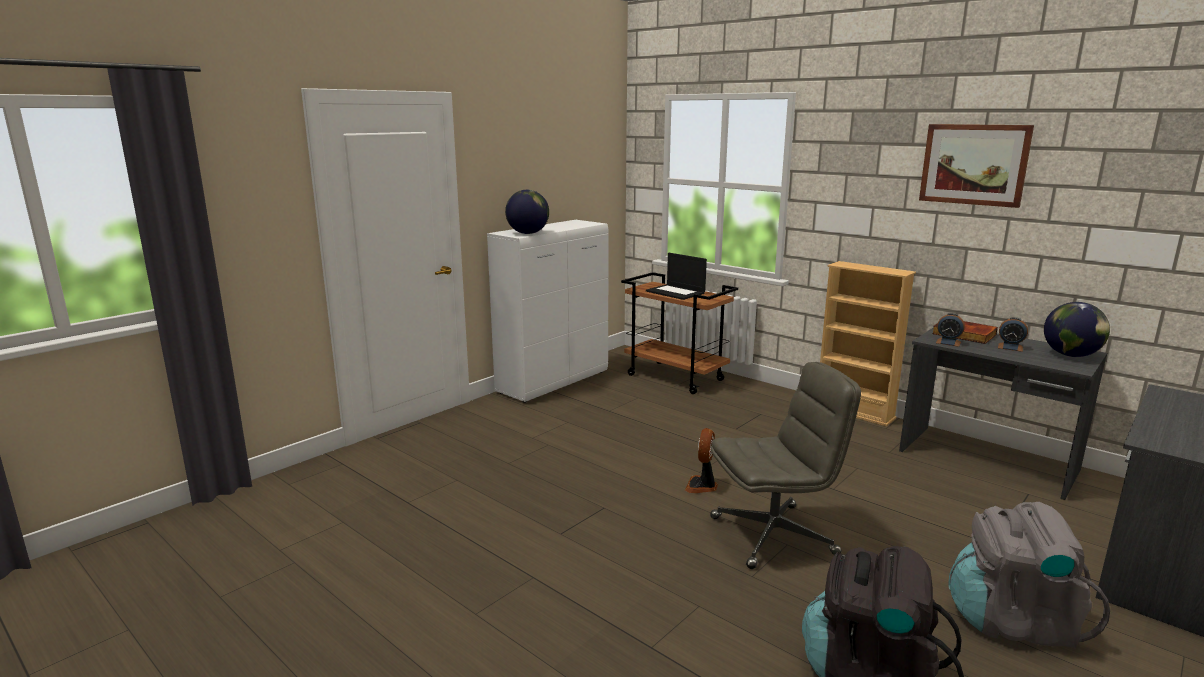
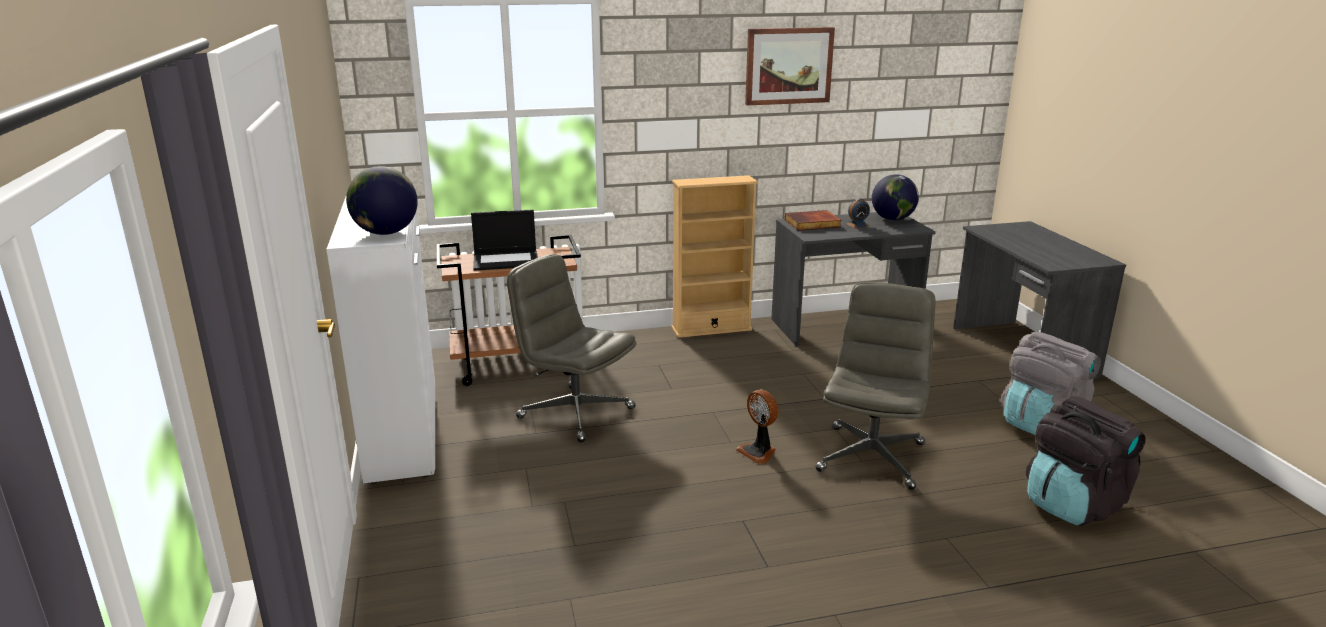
camera: 55 degrees left, 5 degrees up
alarm clock [936,313,965,347] -> none
none -> grey office chair [507,254,636,442]

